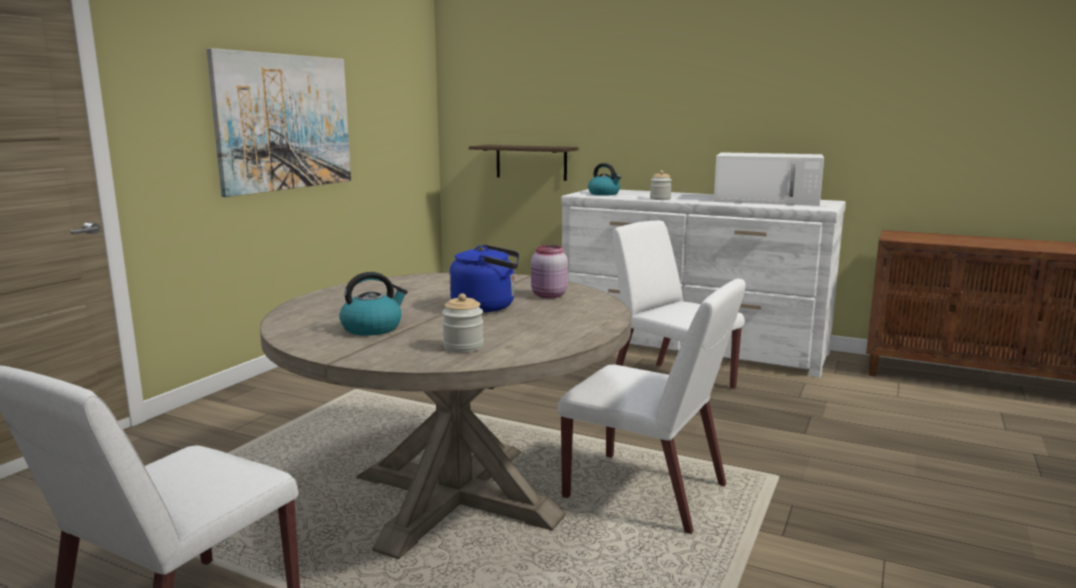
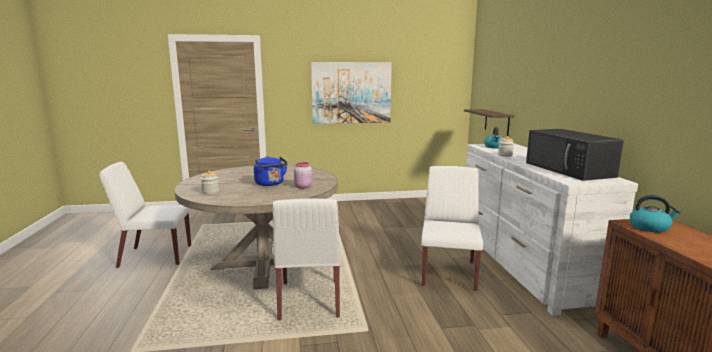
camera: 55 degrees right, 0 degrees up
kettle [339,272,408,336] -> kettle moved to [630,195,681,233]
white microwave [714,152,824,206] -> black microwave [526,129,624,181]

